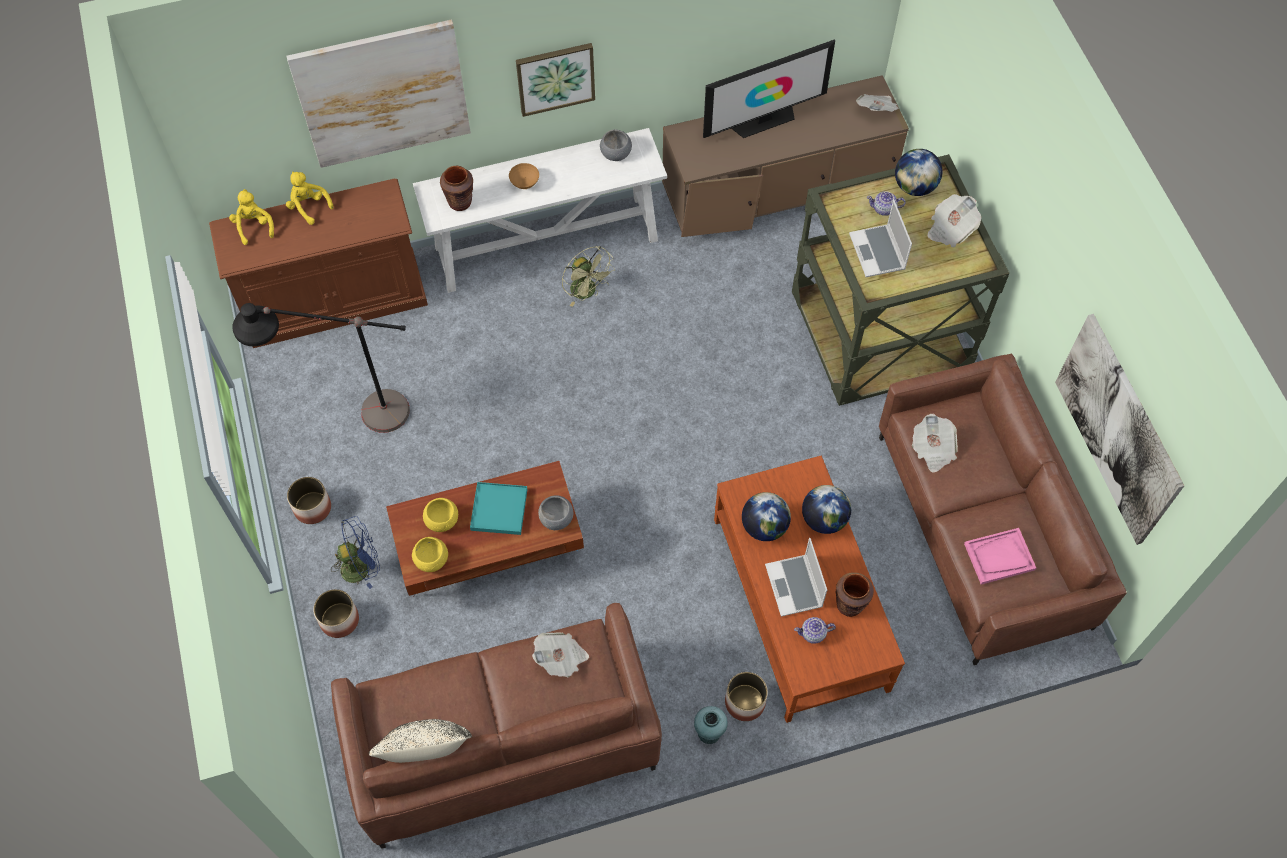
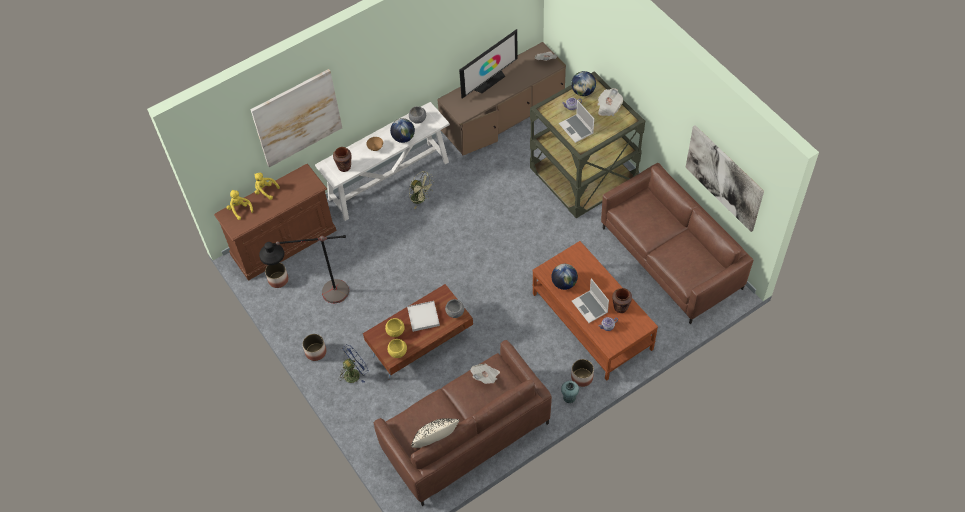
camera: 15 degrees left, 5 degrees down
planter [313,589,359,638] -> planter moved to [265,262,288,288]
turquoise tray [470,482,528,535] -> white tray [407,301,440,332]
picture [516,43,595,117] -> none
globe [802,485,851,534] -> globe moved to [390,118,415,143]
newspaper [912,414,958,473] -> none
pink tray [964,528,1036,584] -> none

